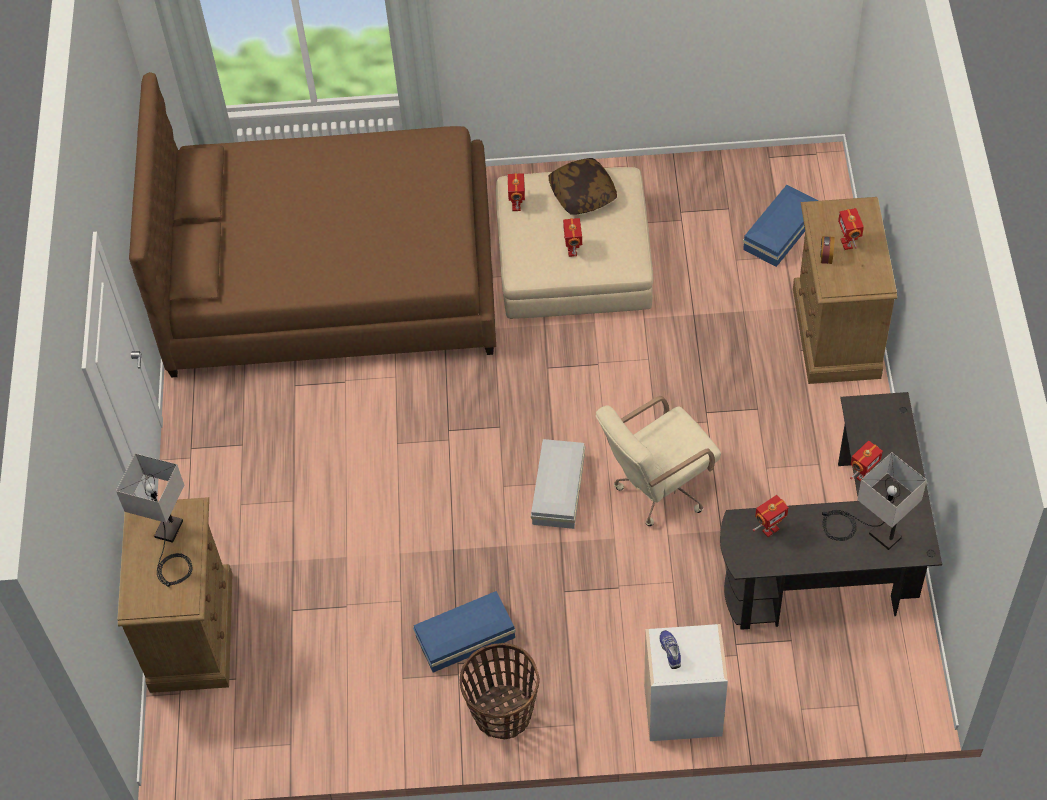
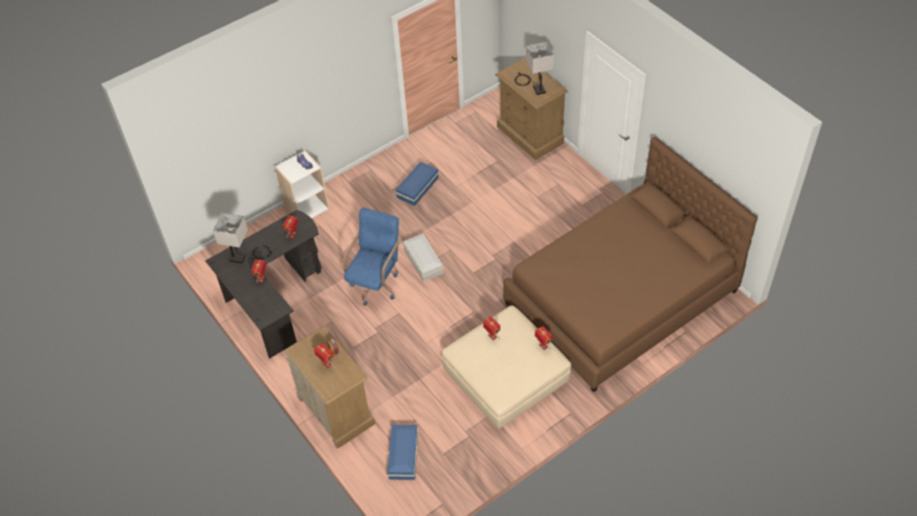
camera: 145 degrees right, 5 degrees down
basket [460,643,540,740] -> none
pillow [549,158,617,215] -> none
beige office chair [595,396,721,526] -> blue office chair [343,208,400,305]

